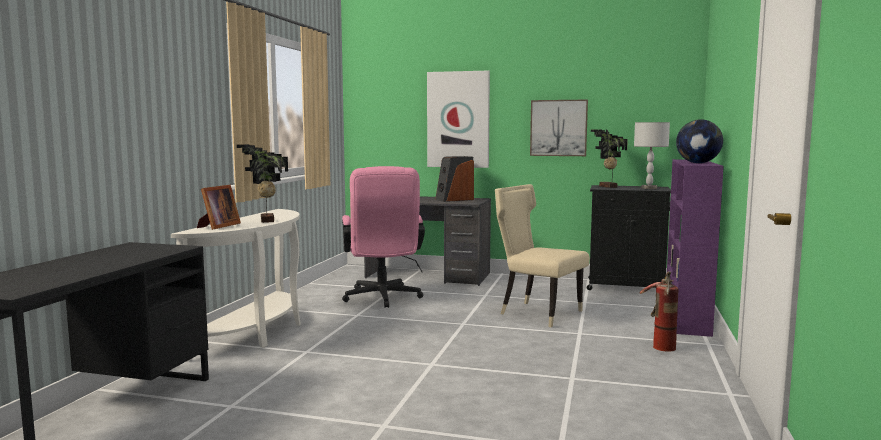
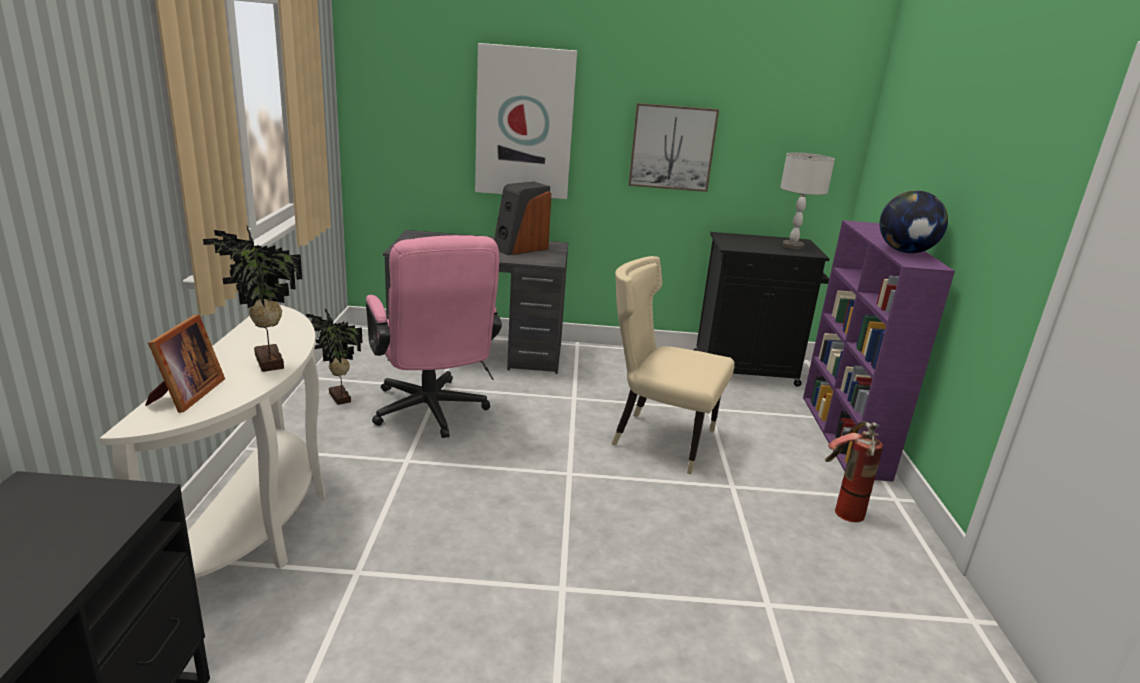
camera: 15 degrees left, 15 degrees up
potted plant [591,129,628,188] -> potted plant moved to [306,309,363,405]

